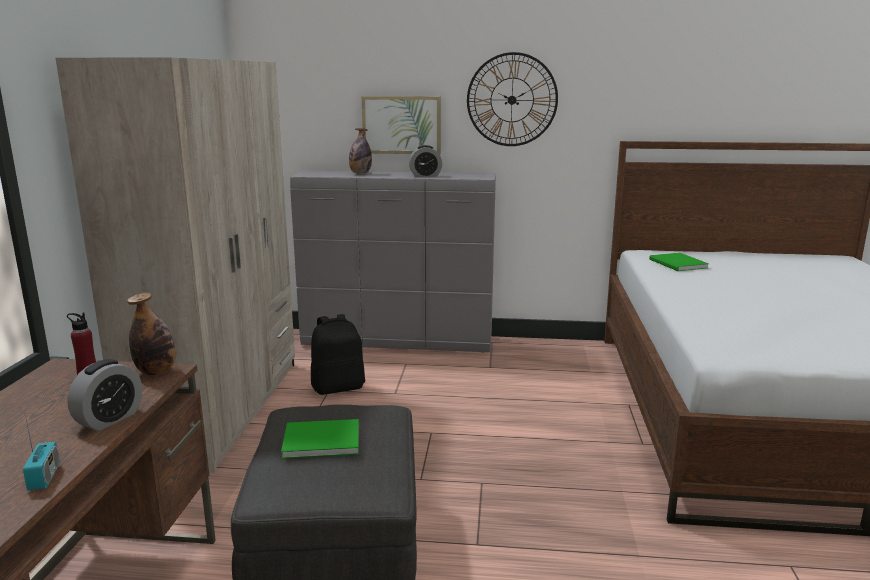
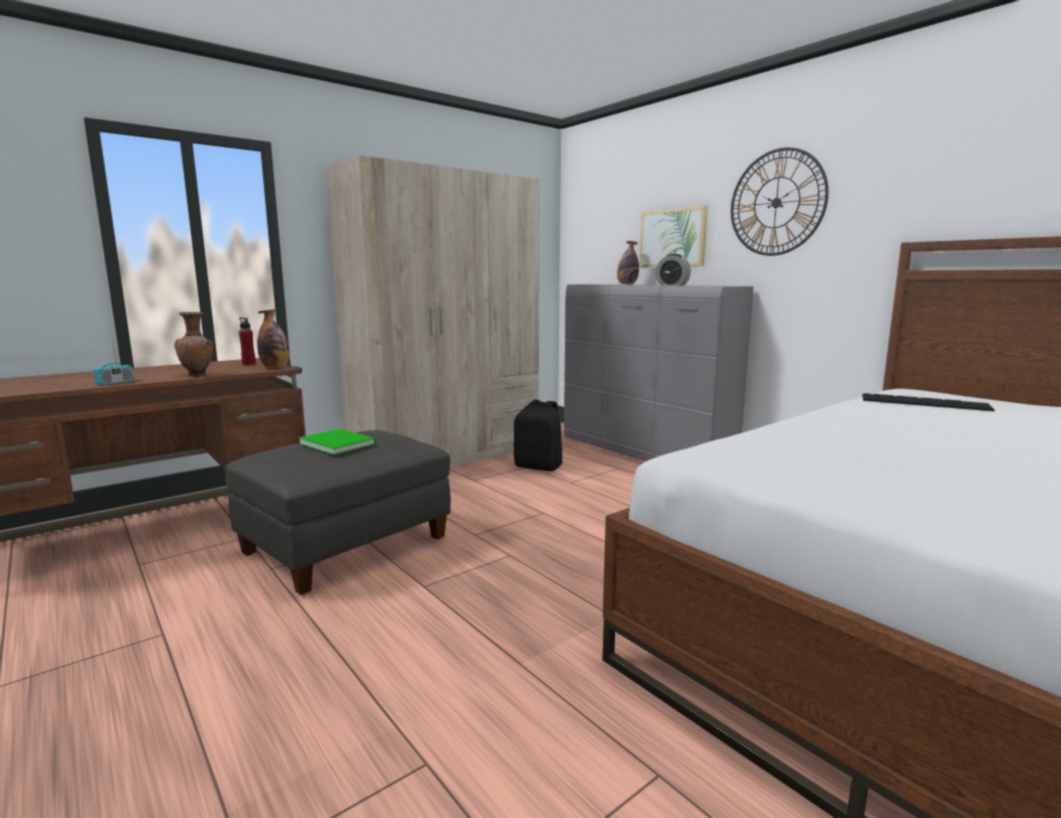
camera: 45 degrees right, 5 degrees down
alarm clock [67,359,142,431] -> brown vase [174,312,214,377]
green book [649,253,709,271] -> keyboard [862,393,995,411]

